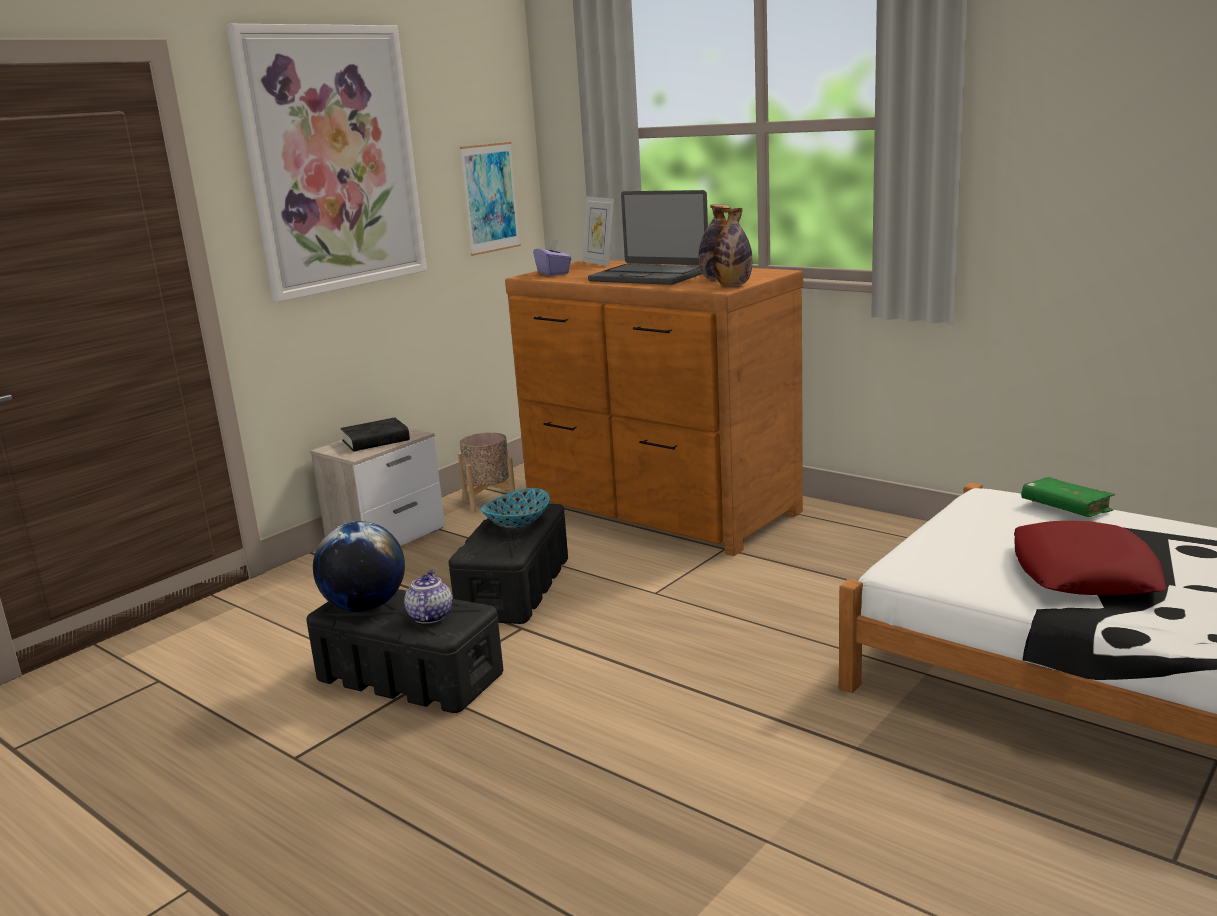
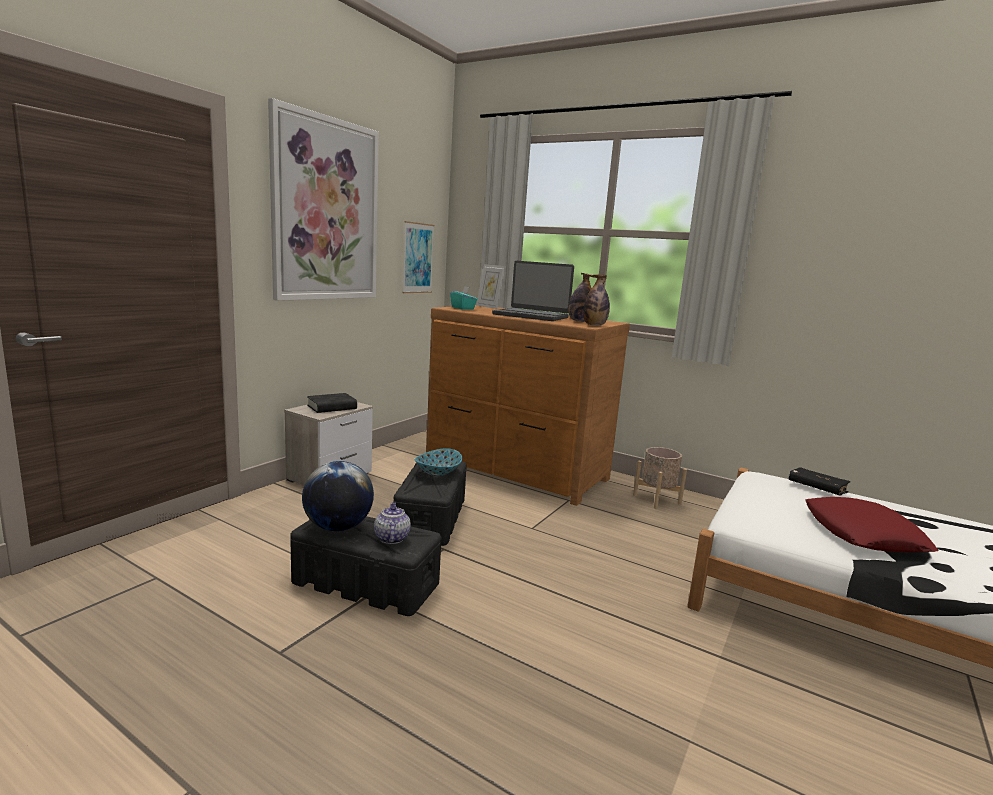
camera: 10 degrees left, 5 degrees down
beige planter [458,432,515,513] -> beige planter moved to [633,447,687,509]
purple tissue box [533,239,572,276] -> turquoise tissue box [450,287,477,310]
green book [1021,477,1115,517] -> black book [788,467,851,496]

